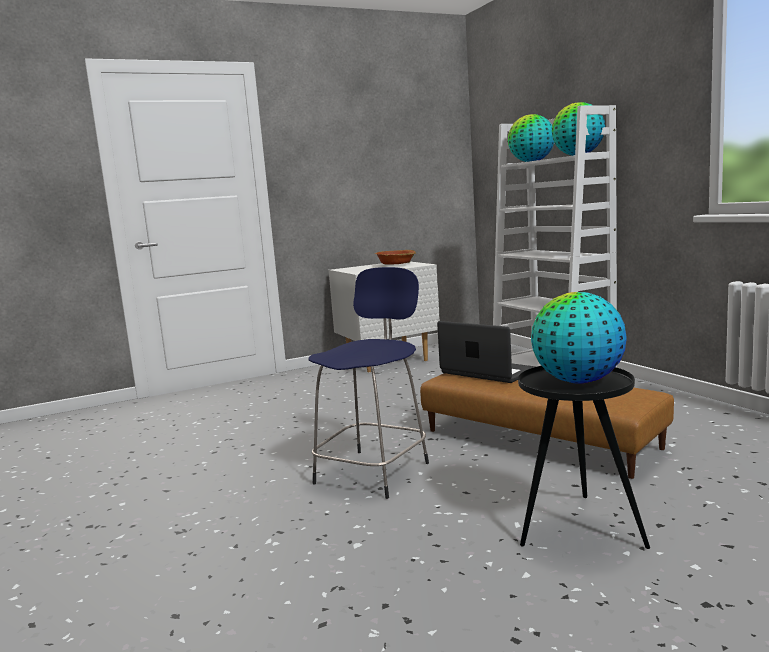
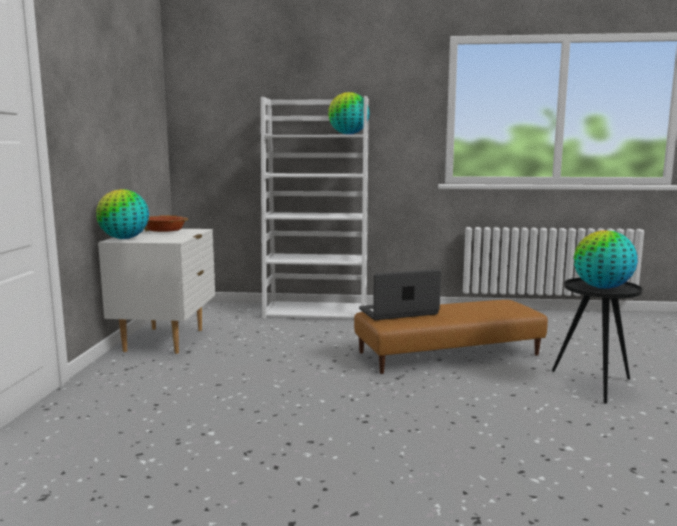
camera: 60 degrees left, 0 degrees up
blue stool [308,267,429,499] -> none
globe [508,114,554,162] -> globe moved to [96,189,149,239]

